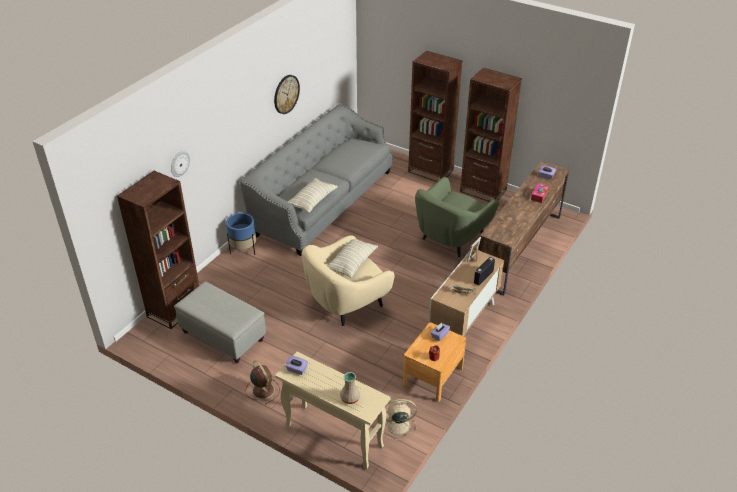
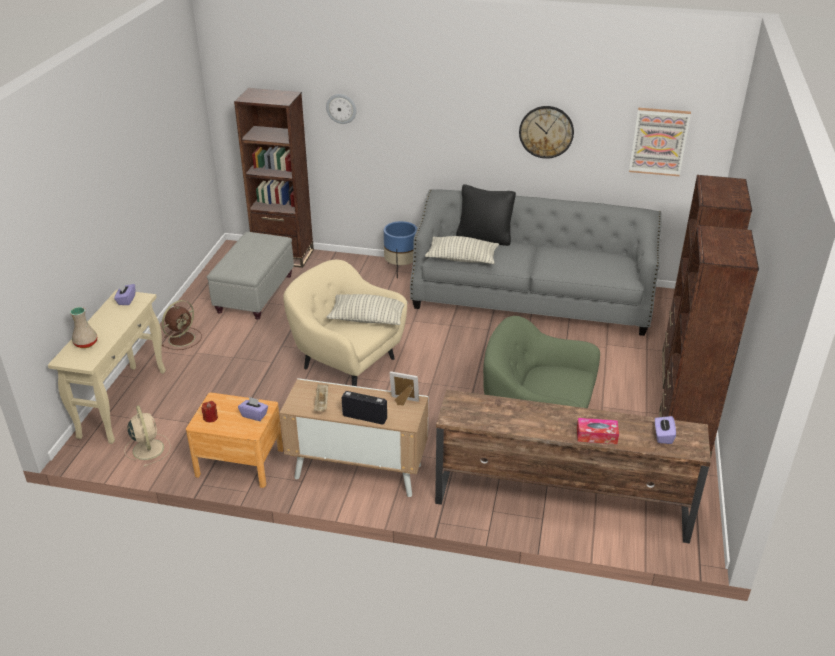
camera: 70 degrees right, 5 degrees down
none -> black pillow [456,184,516,246]
none -> picture [629,108,691,176]

